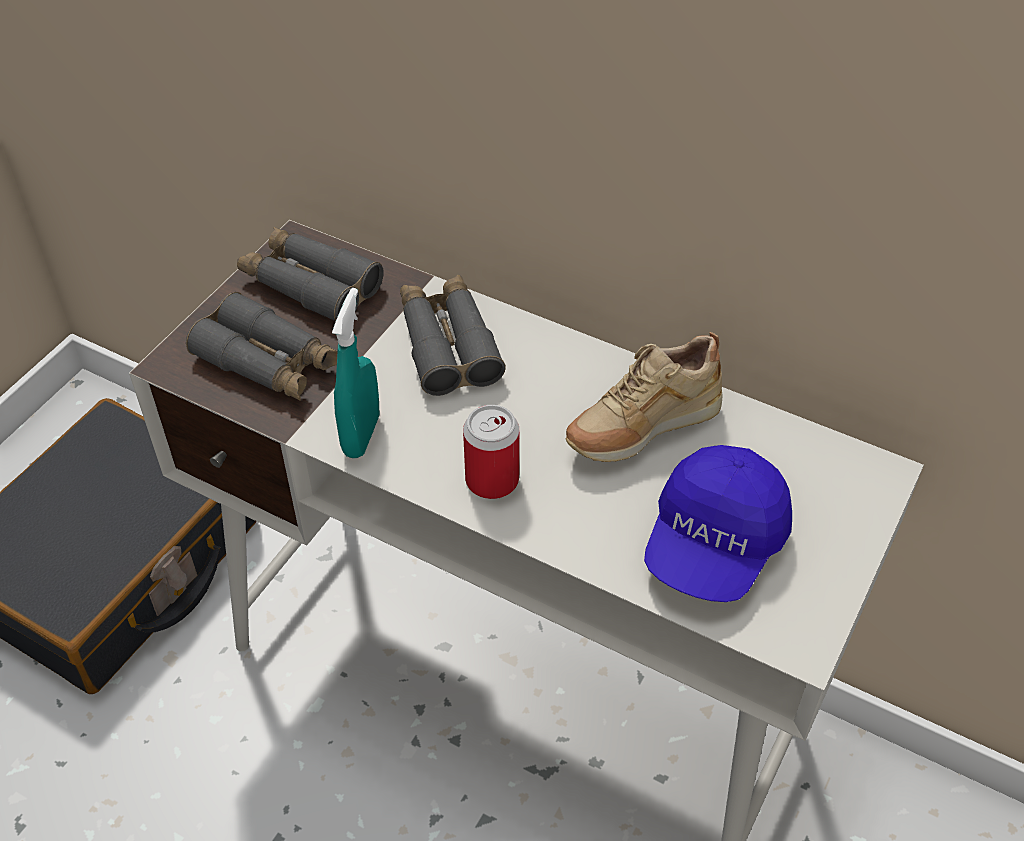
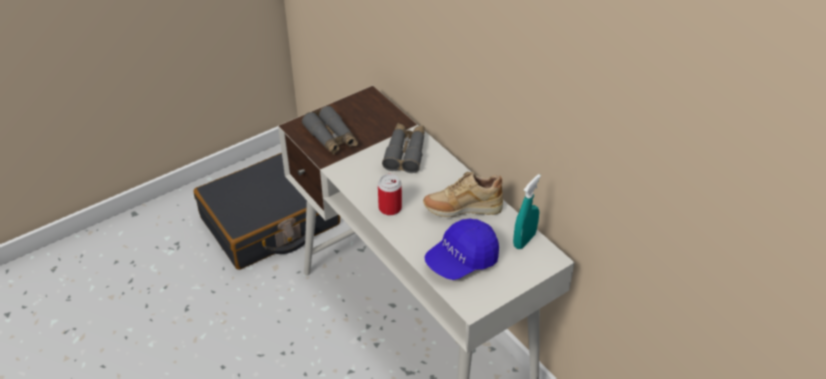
camera: 25 degrees right, 5 degrees down
grey binoculars [237,227,384,321] -> none
turquoise spray bottle [332,288,379,458] -> turquoise spray bottle moved to [513,174,541,249]

